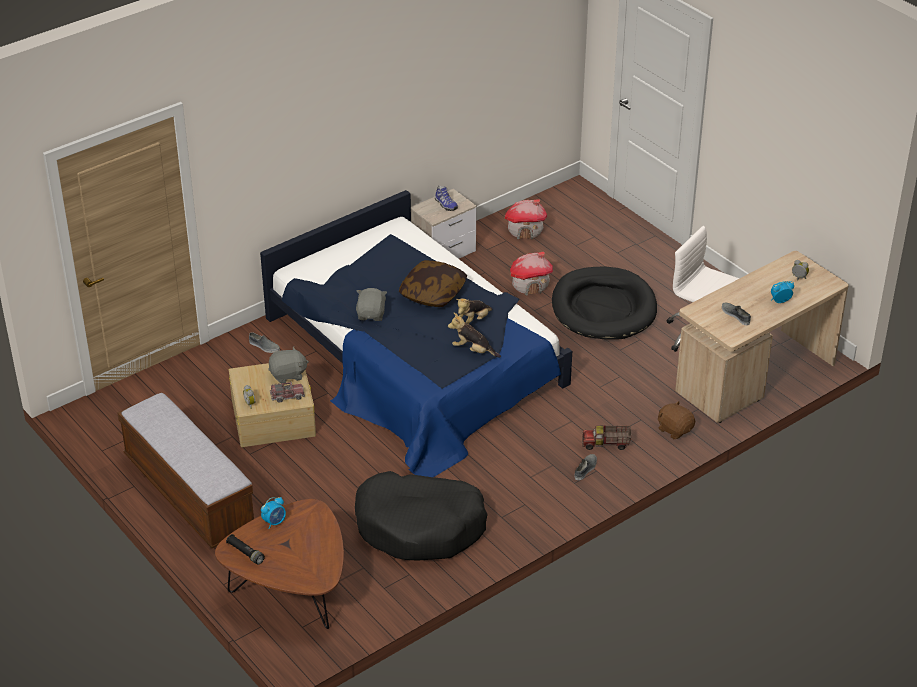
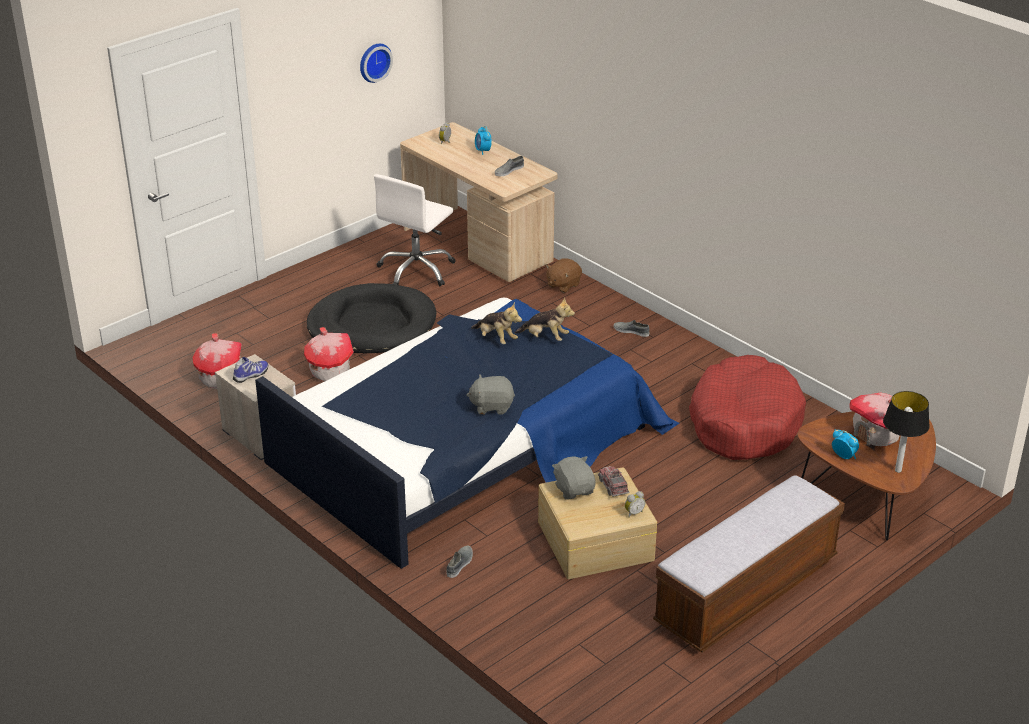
camera: 95 degrees left, 5 degrees down
black flashlight [226,534,265,565] -> table lamp [883,391,930,473]
black dog bed [355,471,488,561] -> red dog bed [689,355,806,460]
pillow [399,260,467,307] -> none
plush toy [448,313,501,358] -> plush toy turned 90 degrees counterclockwise [515,297,575,341]
toy truck [582,426,632,450] -> none
none -> wall clock [360,44,393,83]
none -> toy house [850,392,900,446]

